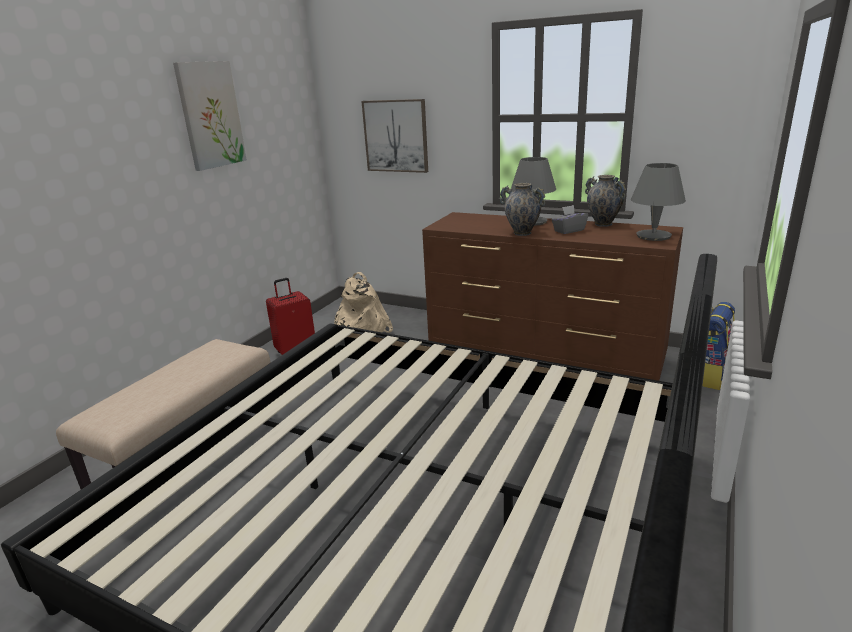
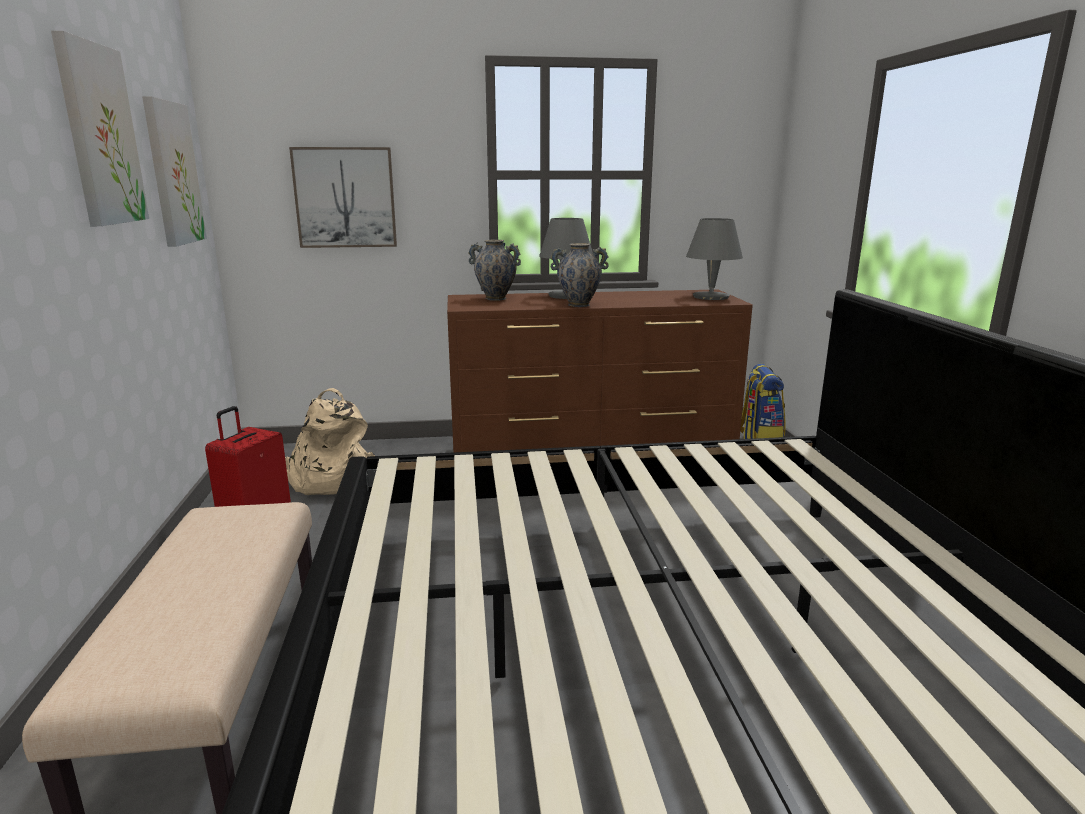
camera: 35 degrees left, 5 degrees down
grey tissue box [552,205,588,234] -> none
vase [585,175,626,227] -> vase moved to [468,240,521,301]
none -> picture [142,96,207,247]

